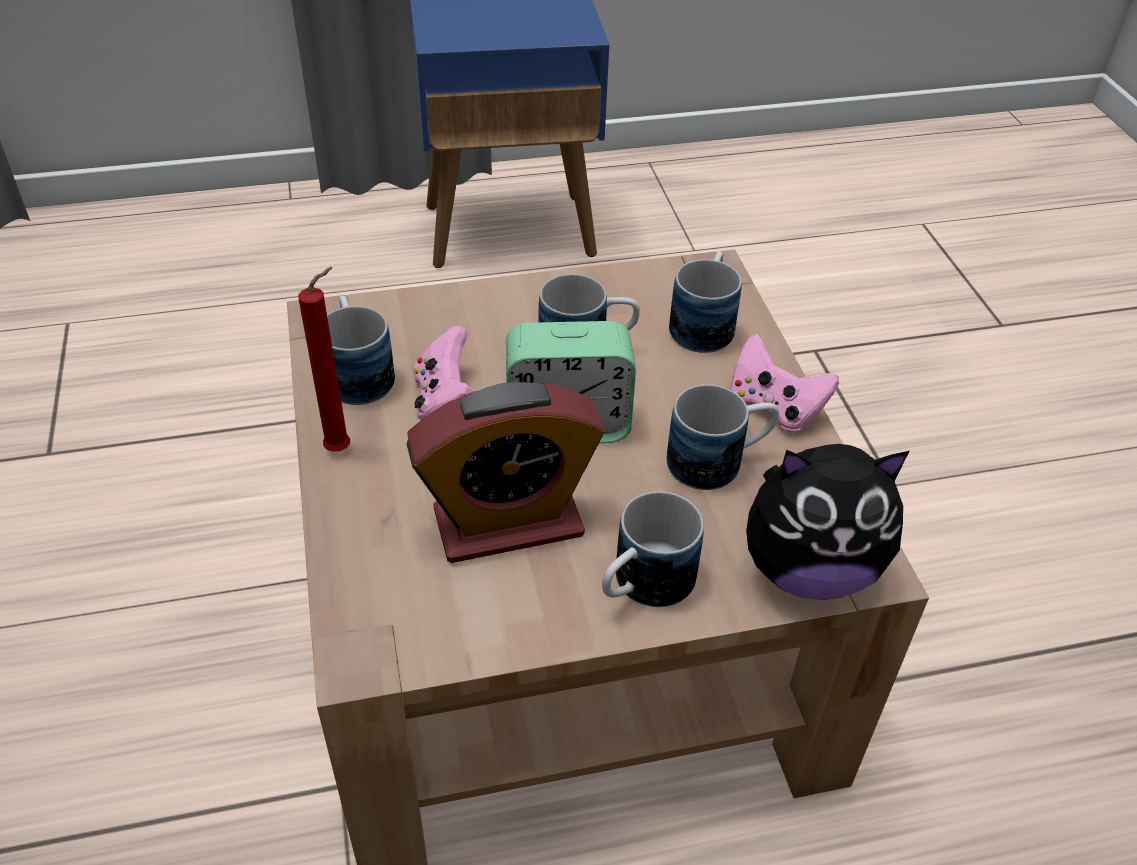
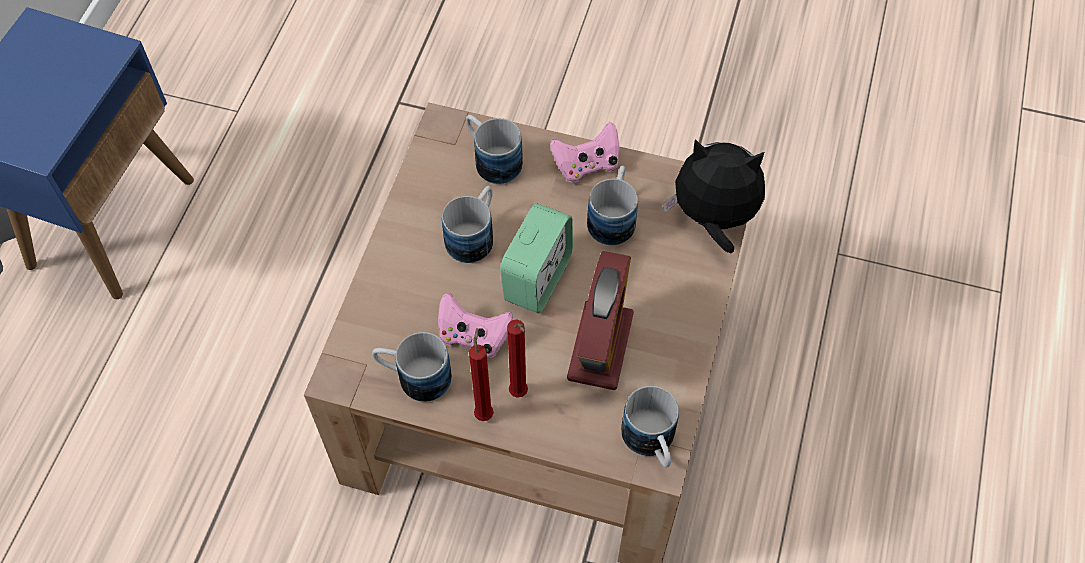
camera: 60 degrees left, 15 degrees up
mug [602,491,704,607] -> mug moved to [621,386,679,468]
plush toy [746,444,909,600] -> plush toy turned 105 degrees counterclockwise [663,139,765,254]
none -> red candle [507,319,528,398]

